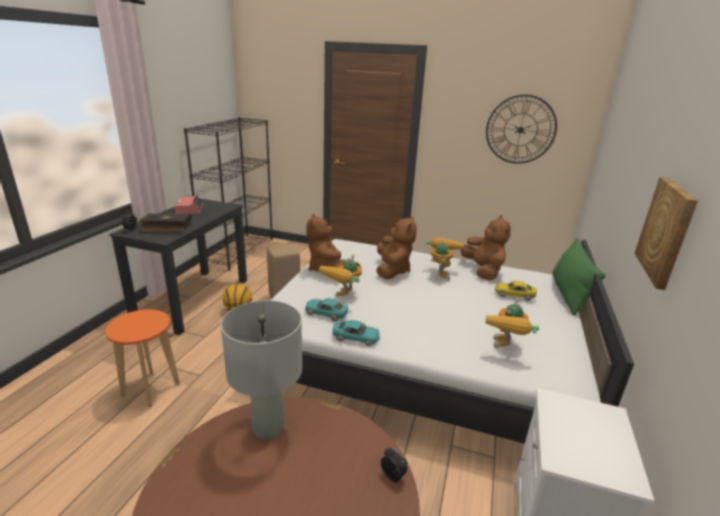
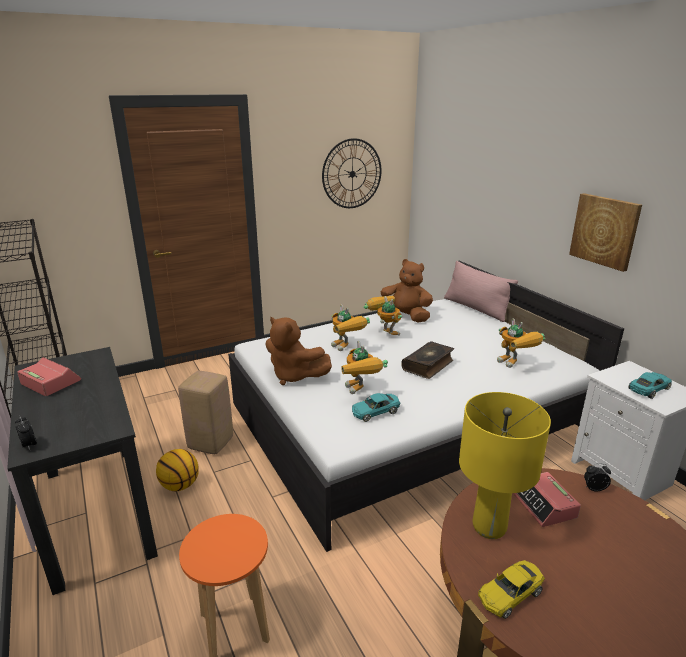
camera: 45 degrees left, 0 degrees up
book [140,213,192,232] -> book moved to [401,341,454,379]
grey table lamp [221,300,302,439] -> yellow table lamp [459,392,551,539]
turquoise toy car [332,320,380,346] -> turquoise toy car moved to [628,372,672,399]
brown plush toy [376,216,417,279] -> toy robot [331,304,370,351]
yellow toy car [495,281,537,301] -> yellow toy car moved to [478,560,545,619]
green pillow [552,238,606,316] -> pink pillow [444,261,518,322]
none -> alarm clock [513,472,581,527]

